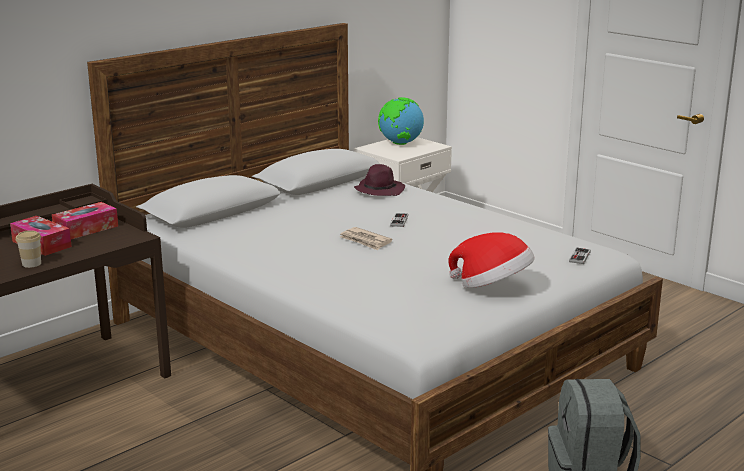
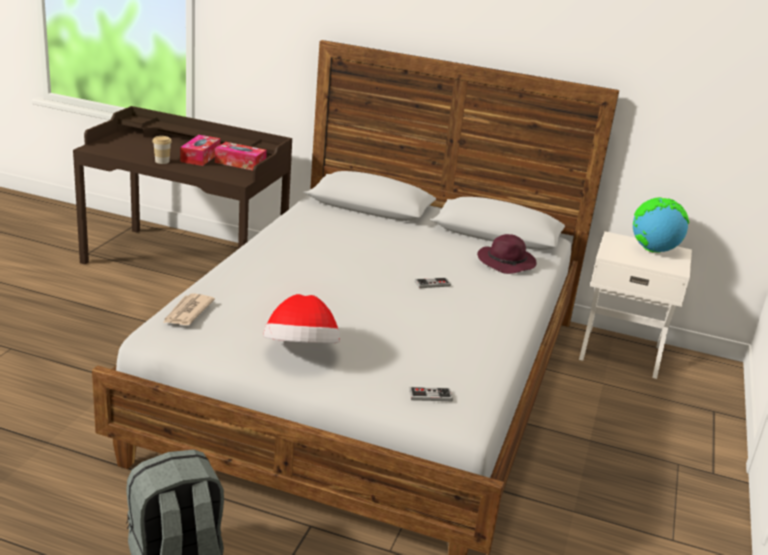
camera: 60 degrees right, 5 degrees up
newspaper [340,227,393,250] -> newspaper moved to [163,293,215,325]

